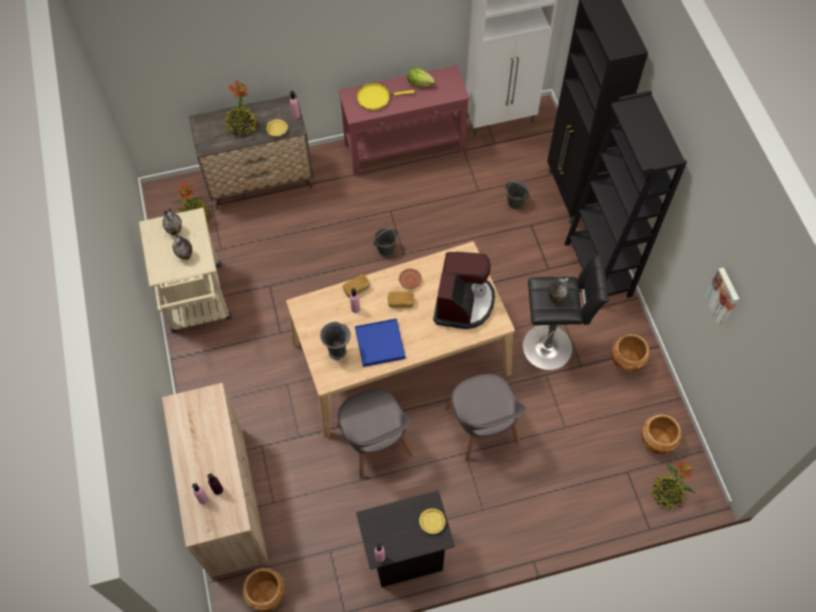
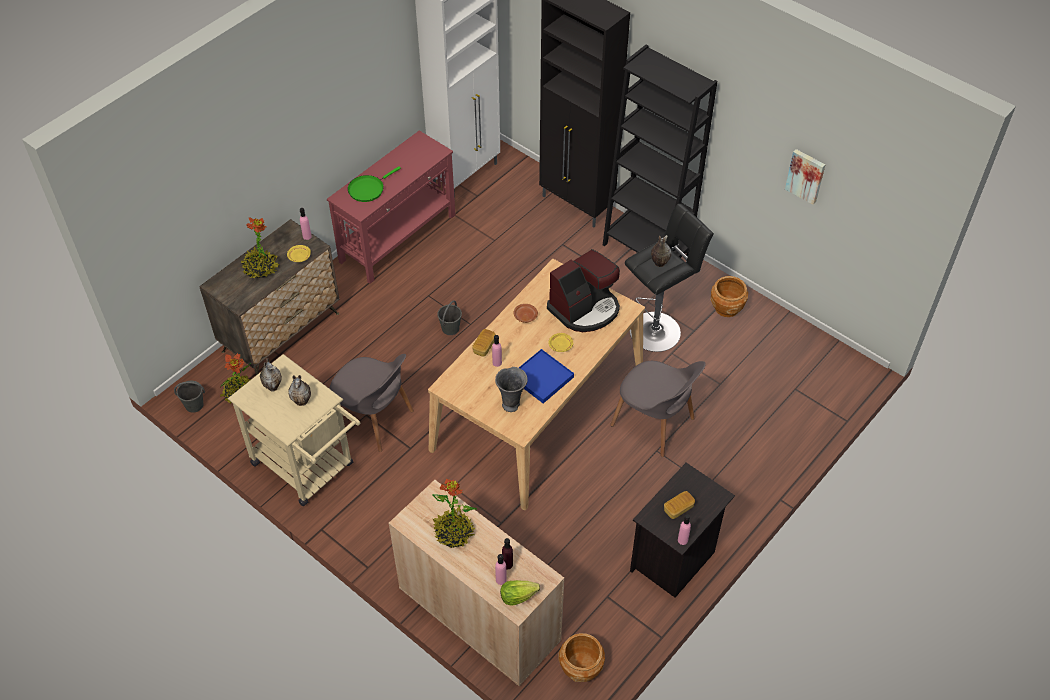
camera: 35 degrees left, 10 degrees down
grey chair [337,389,413,479] -> grey chair moved to [329,354,414,452]
yellow frying pan [356,83,415,110] -> green frying pan [348,166,401,202]
bread [388,291,414,308] -> bread moved to [664,491,695,519]
lettuce [407,67,435,87] -> lettuce moved to [500,580,540,606]
yellow plate [419,508,445,534] -> yellow plate moved to [548,333,573,352]
coffee machine [433,252,495,329] -> coffee machine turned 75 degrees clockwise [547,249,620,332]
grey bucket [505,181,529,209] -> grey bucket moved to [174,381,205,413]
brown planter [641,414,682,454] -> none
potted plant [651,460,695,510] -> potted plant moved to [432,479,477,548]

